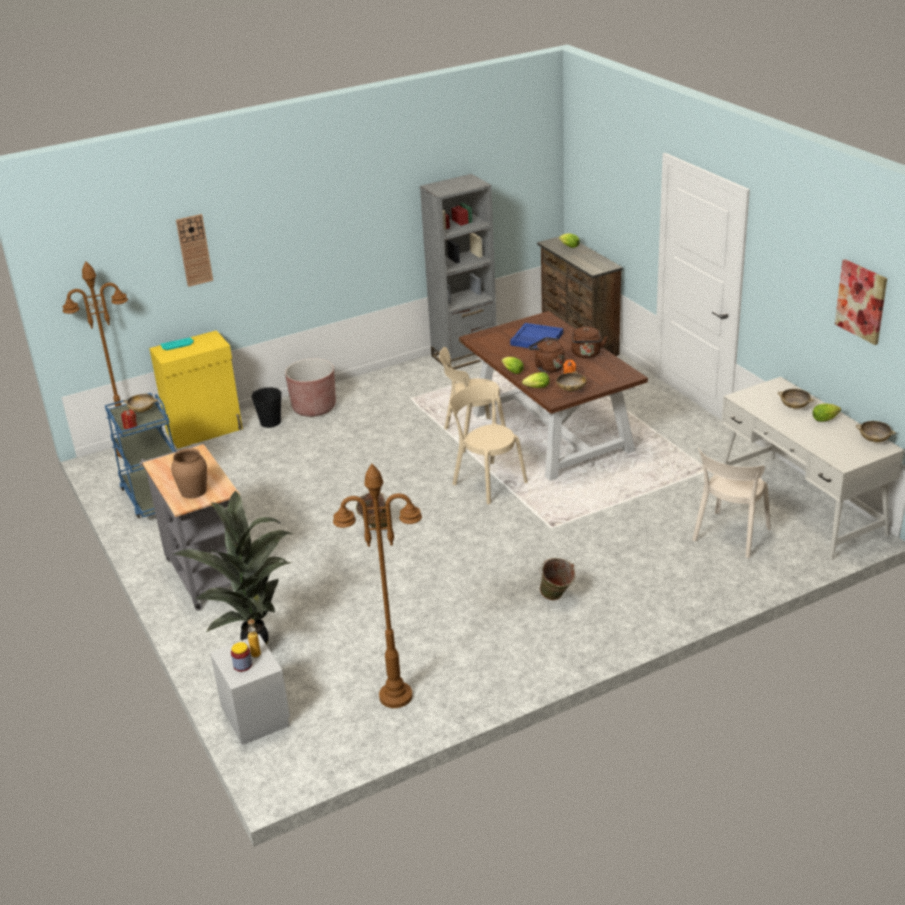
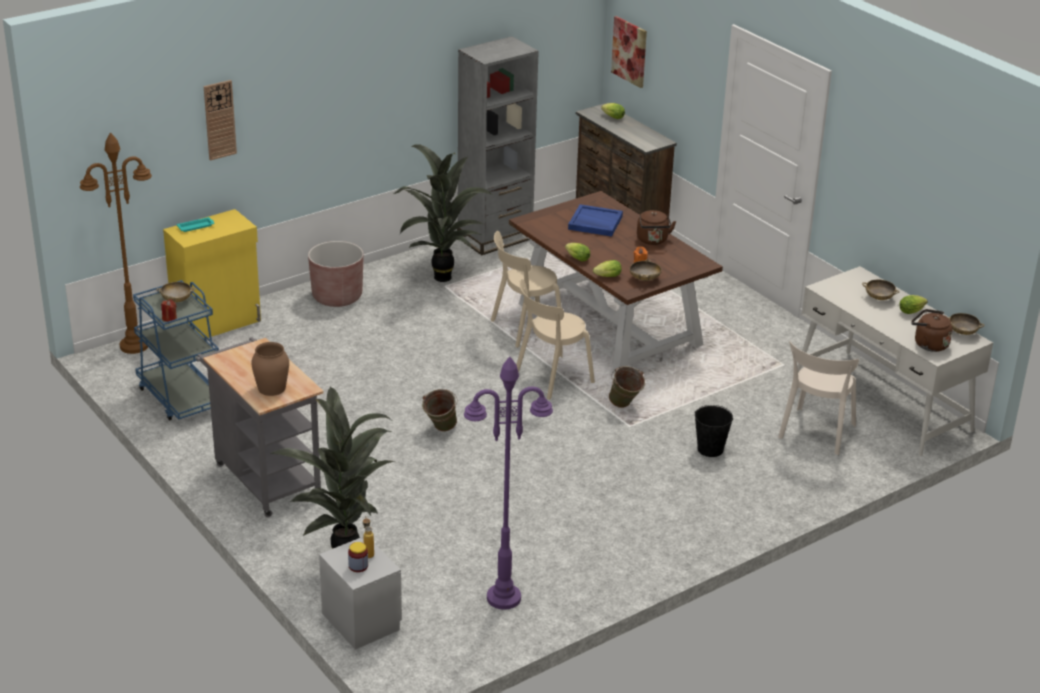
camera: 10 degrees left, 0 degrees up
black bucket [251,387,282,428] -> black bucket moved to [695,405,733,457]
brown floor lamp [333,464,422,708] -> purple floor lamp [464,357,553,610]
beige chair [449,382,528,505] -> beige chair turned 75 degrees counterclockwise [516,279,595,400]
brown kettle [529,337,565,373] -> brown kettle moved to [911,309,953,352]
green bucket [540,558,576,600] -> green bucket moved to [609,366,645,408]
picture [835,259,887,345] -> picture moved to [611,16,647,88]
none -> potted plant [393,144,493,282]

